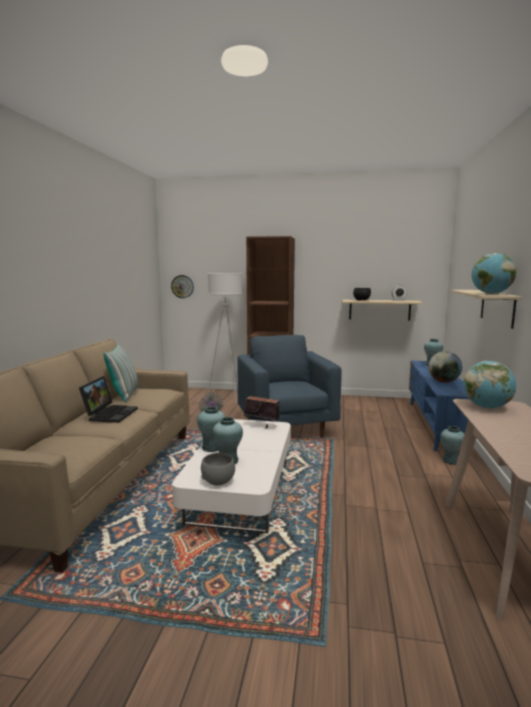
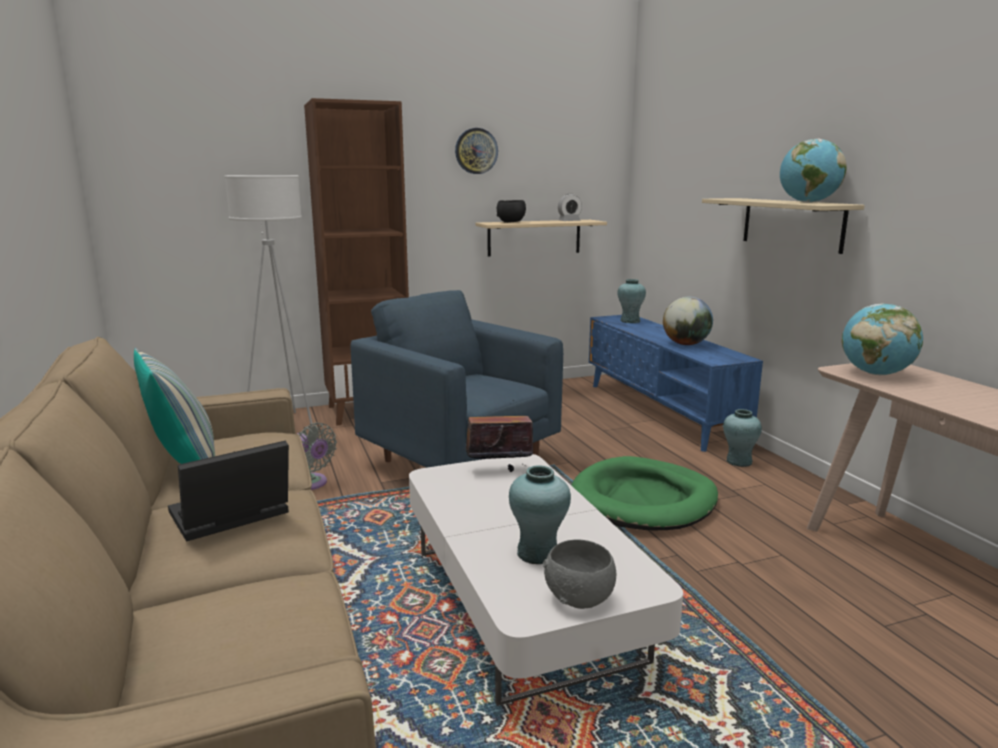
camera: 30 degrees left, 5 degrees up
laptop [79,376,138,423] -> laptop turned 105 degrees counterclockwise [168,440,289,542]
wall clock [171,275,194,298] -> wall clock moved to [455,128,498,174]
turquoise vase [197,406,225,452] -> none
none -> green dog bed [571,456,718,530]

